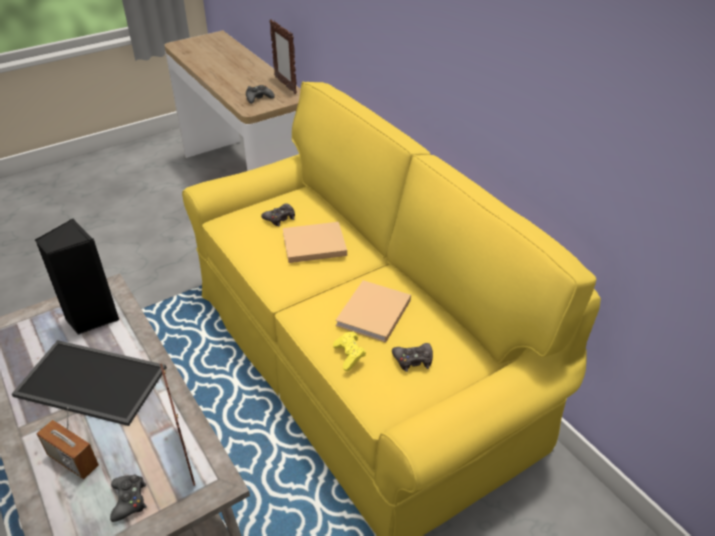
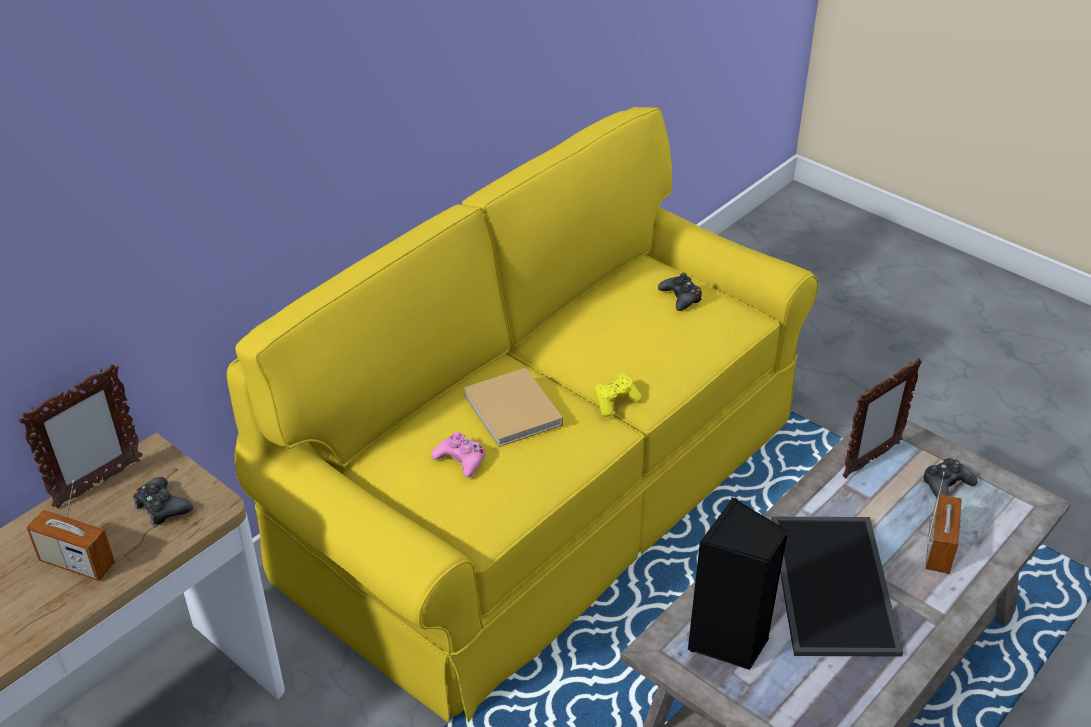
camera: 105 degrees left, 0 degrees up
black game controller [261,203,295,226] -> pink game controller [431,431,485,478]
yellow game controller [333,331,366,371] -> yellow game controller moved to [593,373,641,417]
beige book [335,280,411,343] -> none
none -> radio [26,480,115,581]

